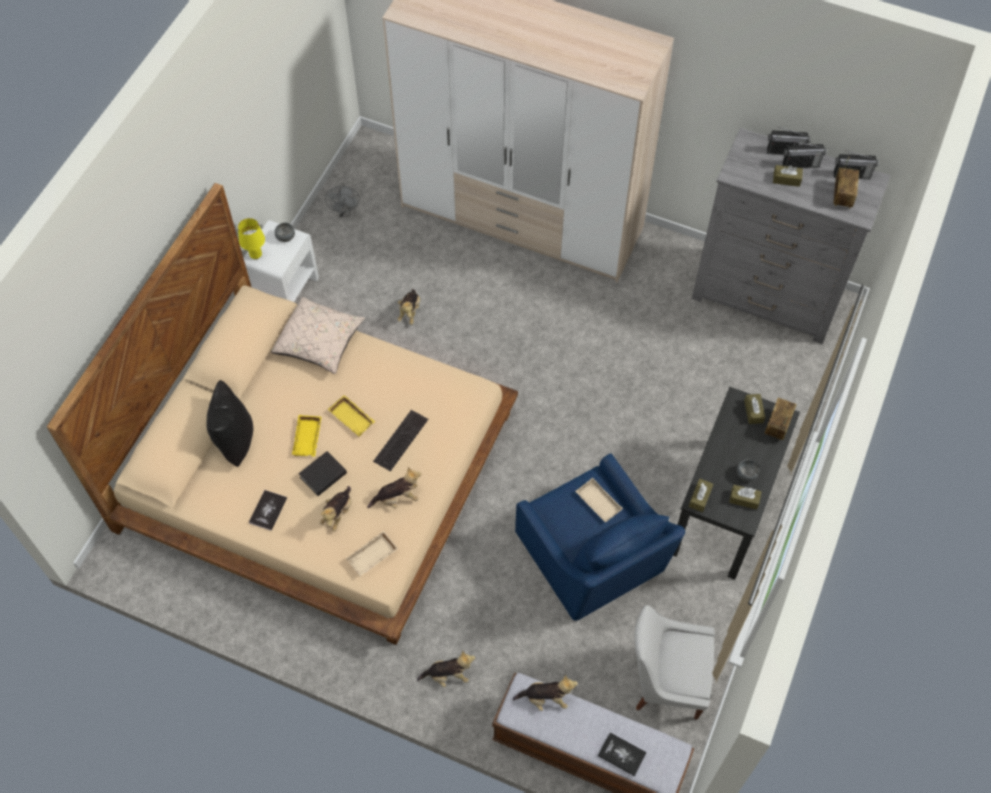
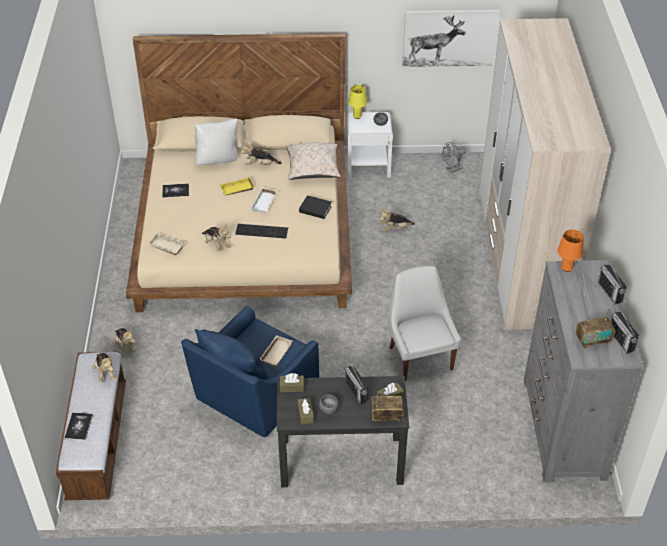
camera: 65 degrees right, 15 degrees down
black pillow [206,380,253,467] -> white pillow [195,119,238,165]
black book [299,451,347,496] -> black book moved to [299,195,332,219]
plush toy [320,486,352,532] -> plush toy moved to [241,142,282,166]
yellow tray [328,395,375,437] -> white tray [251,187,277,213]
white chair [634,605,715,720] -> white chair moved to [388,266,461,381]
brown tissue box [773,165,803,187] -> none
radio [783,142,827,168] -> radio moved to [345,362,368,405]
none -> picture [402,10,500,67]
none -> orange table lamp [558,230,584,272]

